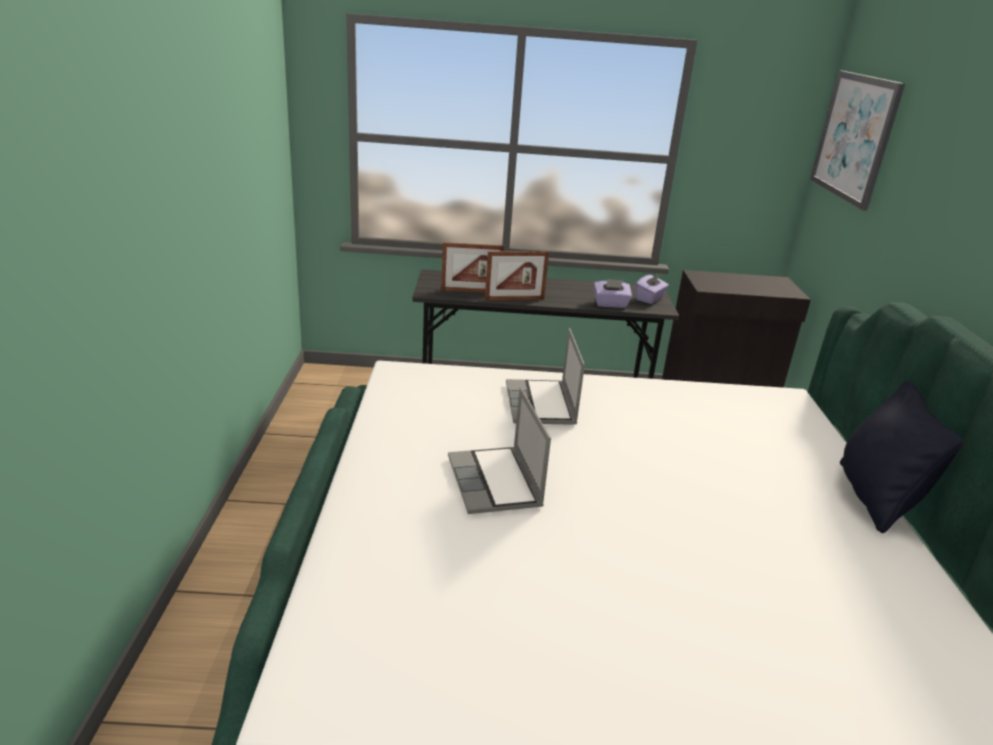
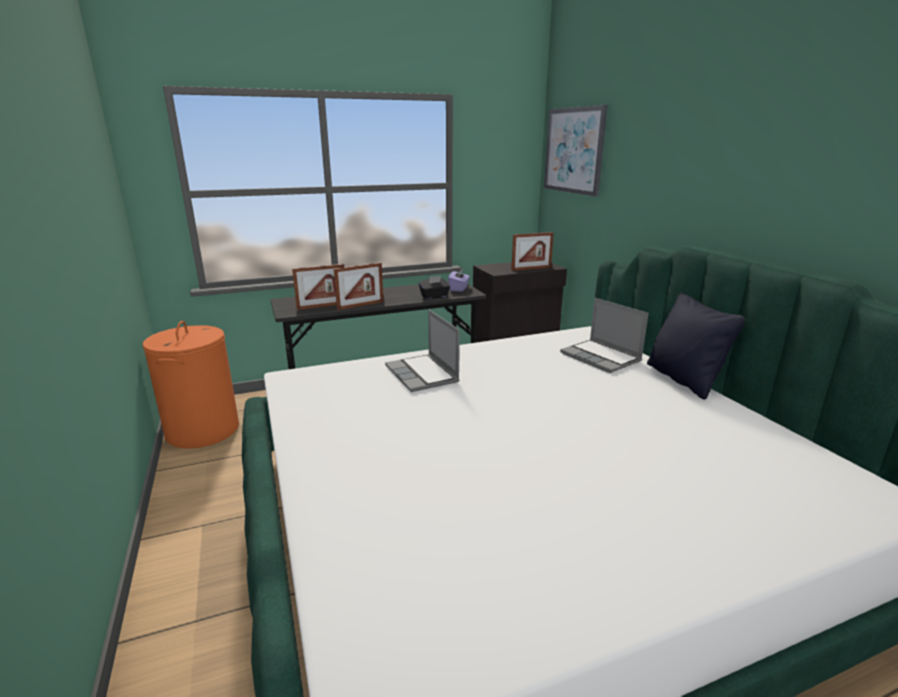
camera: 20 degrees left, 5 degrees down
laptop [448,387,551,514] -> laptop moved to [560,298,649,373]
purple tissue box [594,279,632,308] -> black tissue box [418,276,450,299]
none -> orange laundry basket [142,321,239,449]
none -> picture frame [511,232,554,271]

